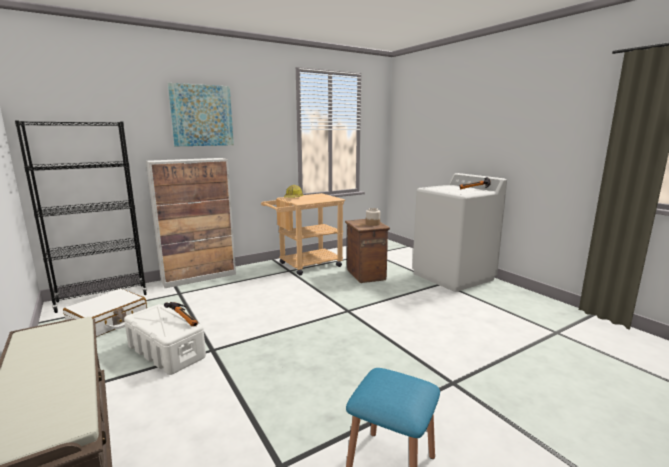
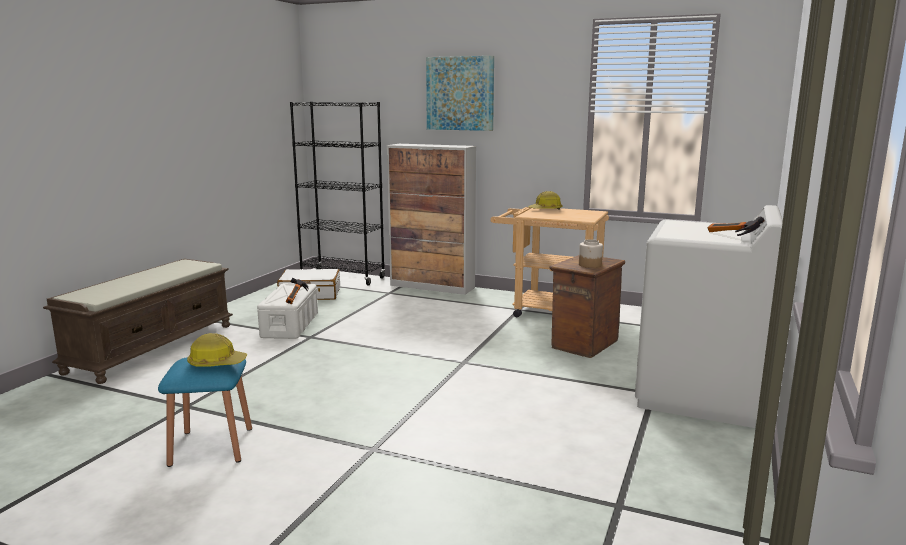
camera: 55 degrees right, 0 degrees up
none -> hard hat [187,333,247,367]

